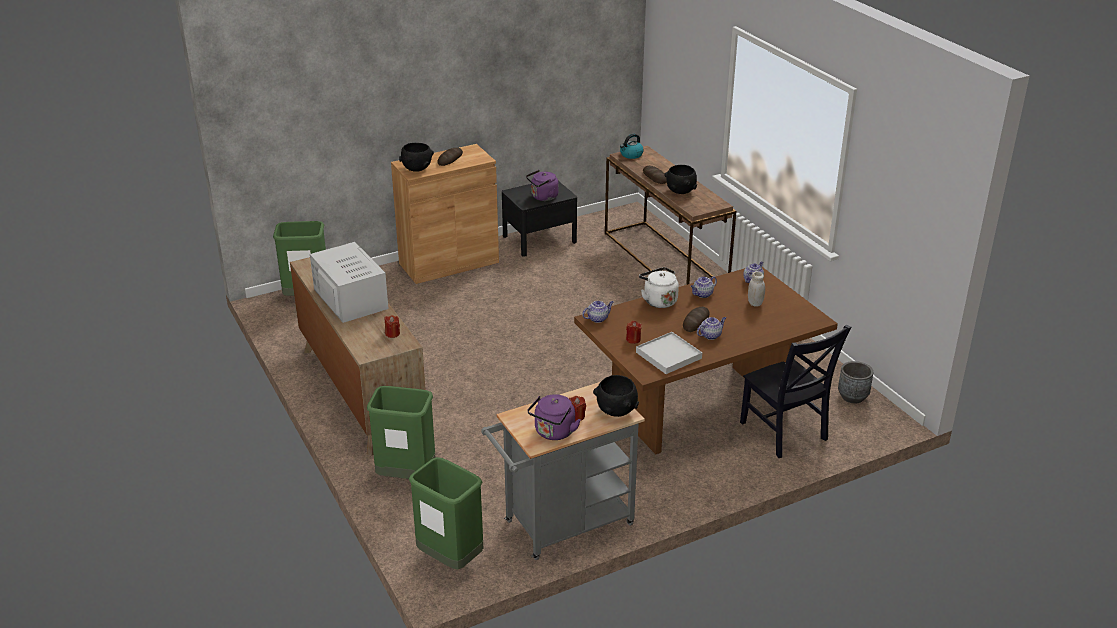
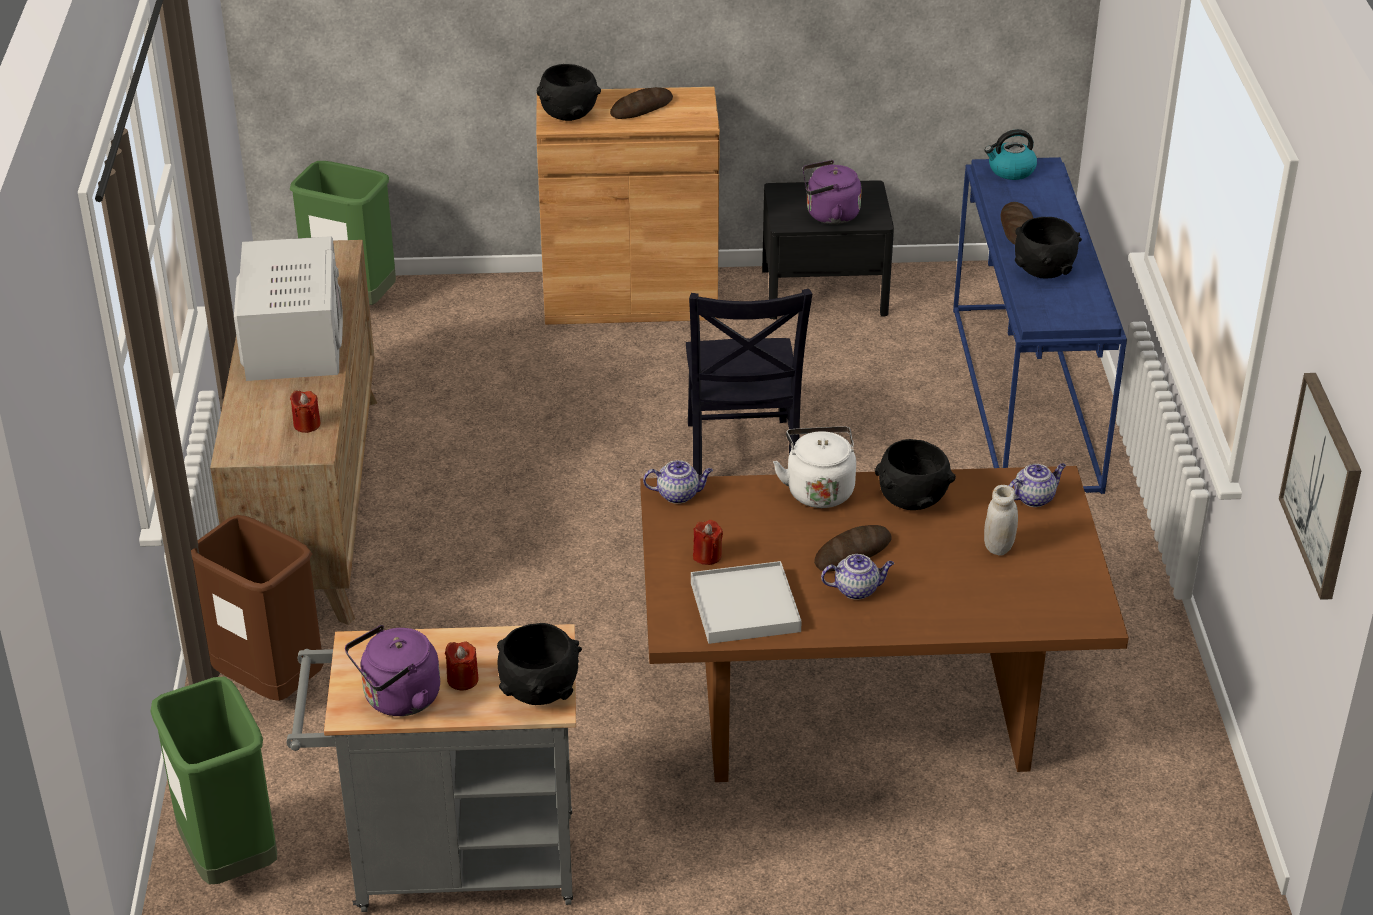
camera: 25 degrees right, 5 degrees up
green trash can [367,386,436,479] -> brown trash can [191,515,324,701]
brown console table [605,146,736,285] -> blue console table [953,157,1127,494]
teapot [690,276,717,298] -> black bowl [875,439,956,510]
black chair [740,325,851,458] -> black chair moved to [686,289,812,475]
grey planter [838,361,873,403] -> none
none -> picture [1279,373,1361,600]

